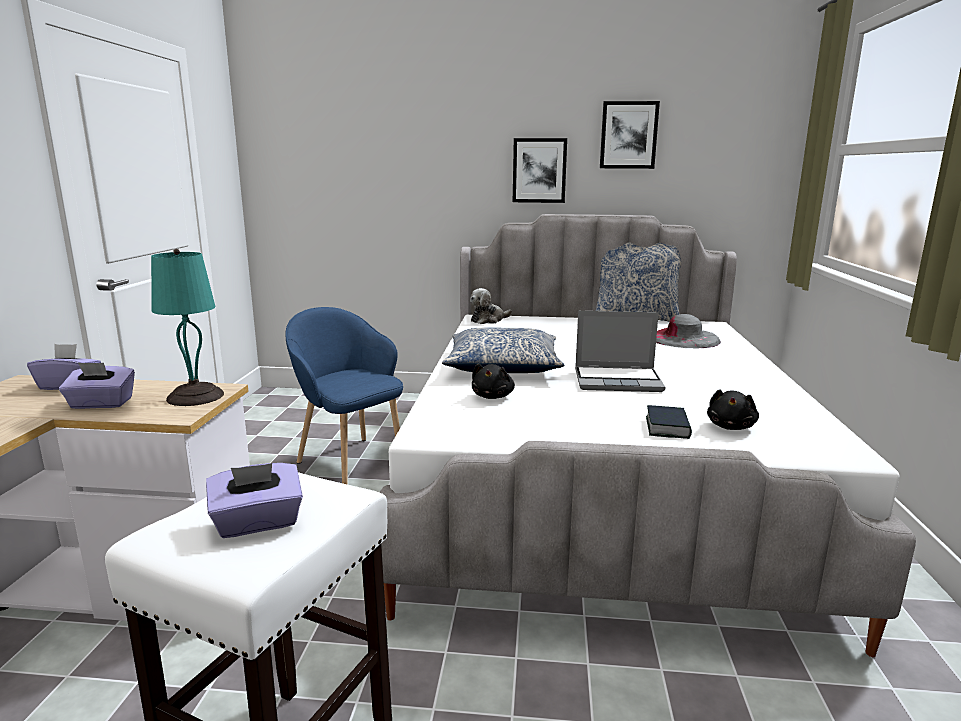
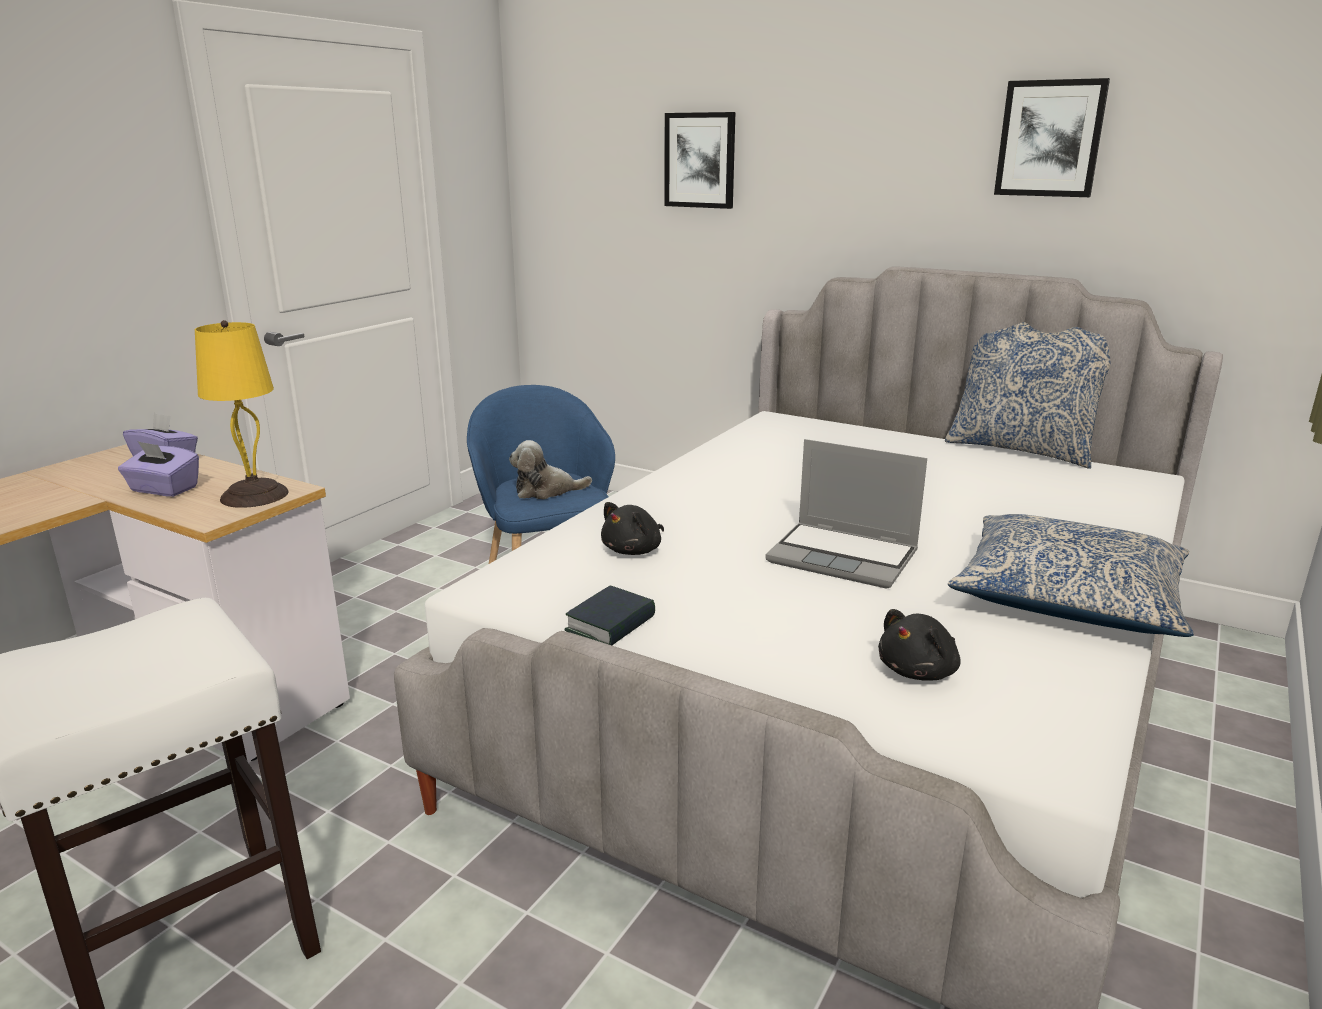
camera: 25 degrees right, 5 degrees up
turquoise table lamp [151,249,224,406] -> yellow table lamp [195,320,289,508]
purple tissue box [206,463,303,538] -> none
pillow [442,328,565,373] -> pillow moved to [948,514,1194,637]
plush toy [470,288,512,324] -> plush toy moved to [509,440,592,499]
picture [513,138,567,203] -> picture moved to [665,112,735,209]
book [646,405,692,439] -> book moved to [564,586,655,645]
grey hat [656,314,721,348] -> none

